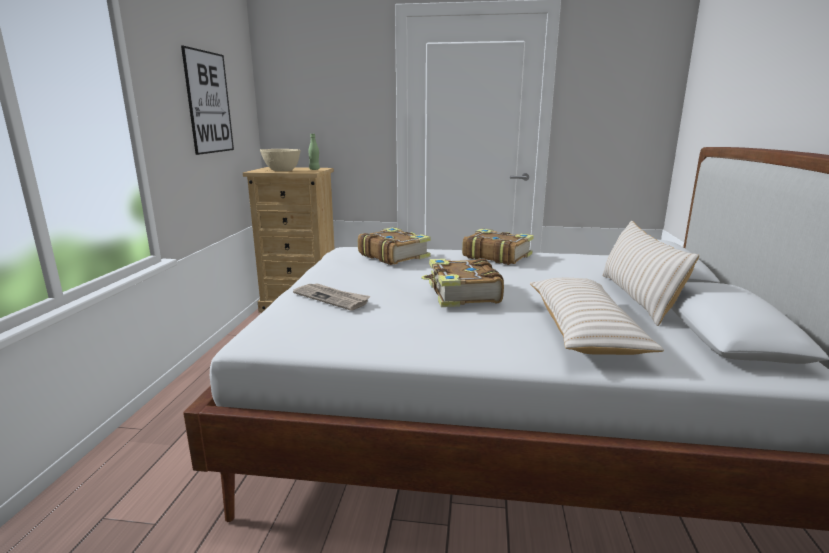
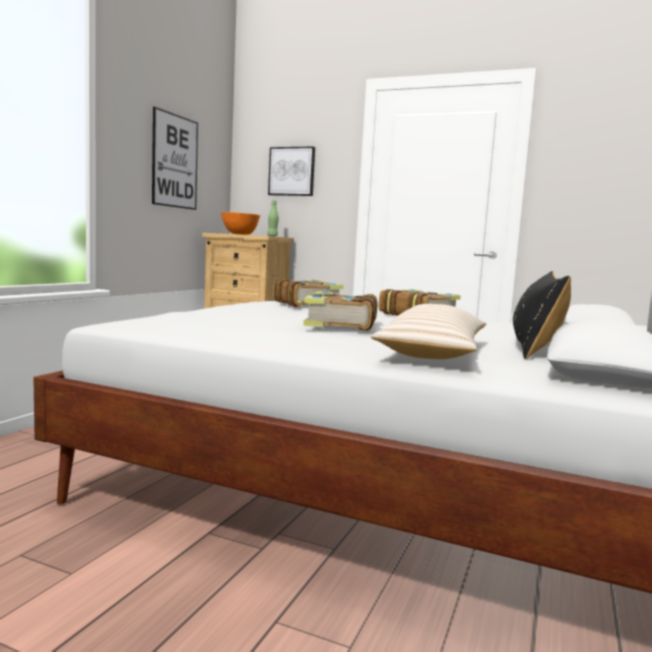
camera: 15 degrees right, 10 degrees down
beige bowl [260,149,301,171] -> orange bowl [221,212,260,235]
newspaper [293,283,371,311] -> none
beige pillow [602,221,699,326] -> black pillow [513,271,571,359]
none -> picture [268,146,315,196]

